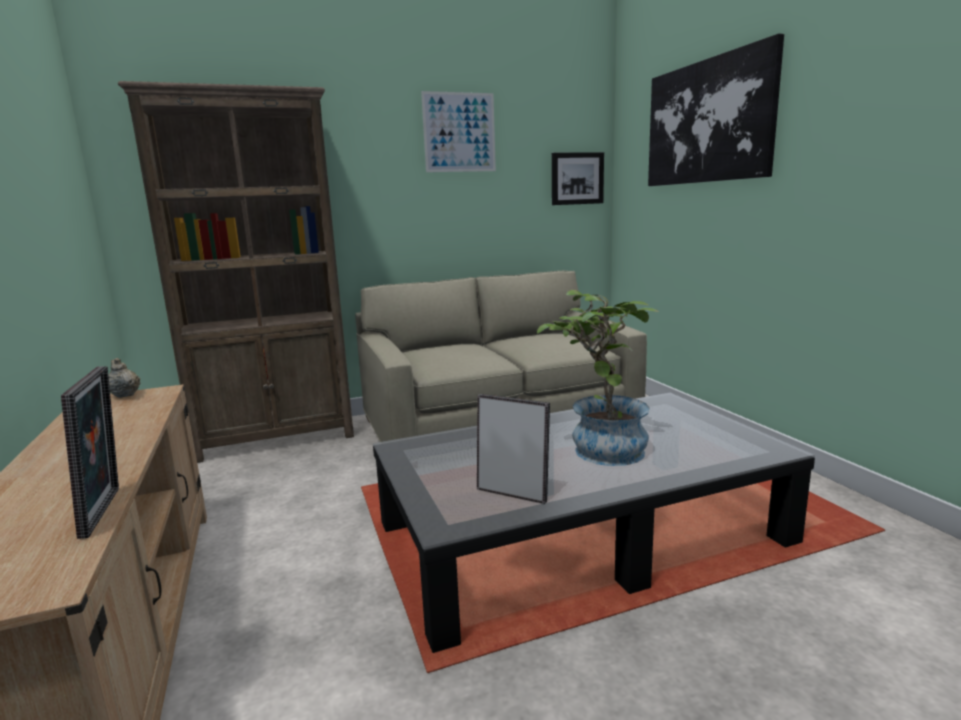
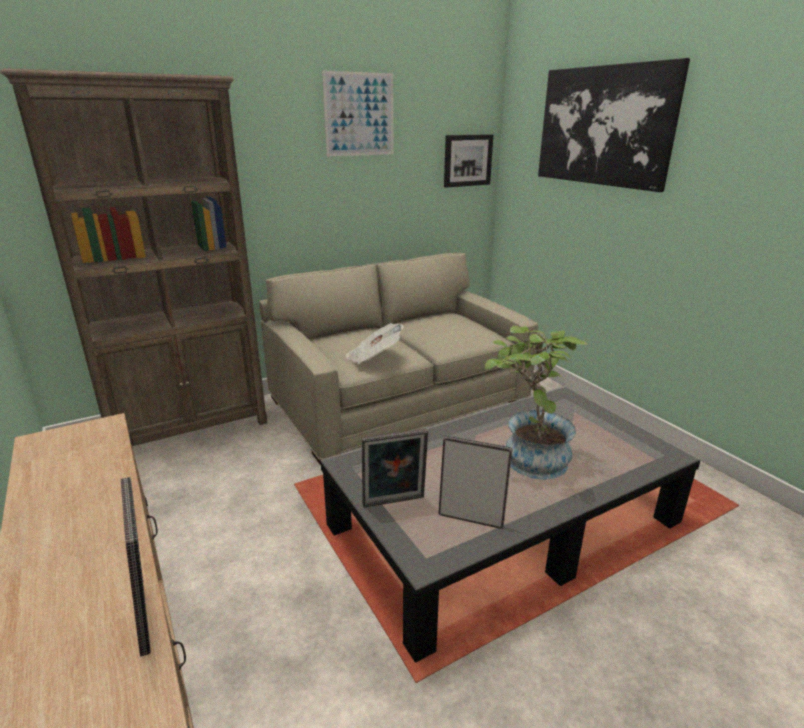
camera: 10 degrees left, 10 degrees up
beige teapot [108,358,140,398] -> none
none -> newspaper [345,323,404,364]
none -> picture frame [362,429,428,507]

